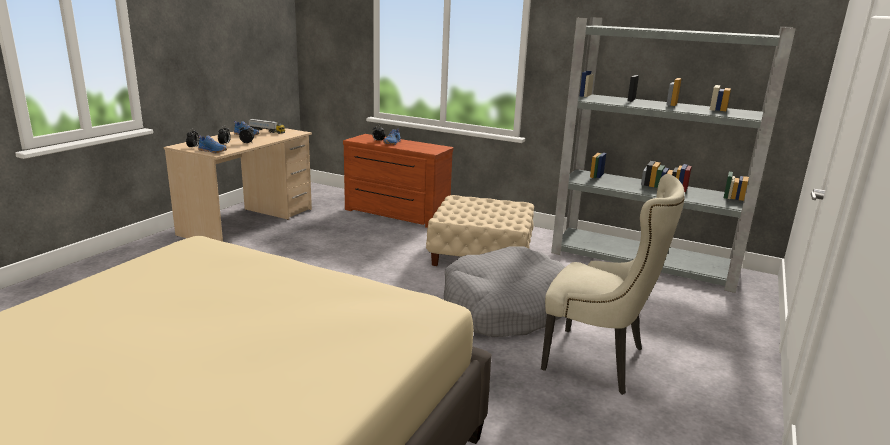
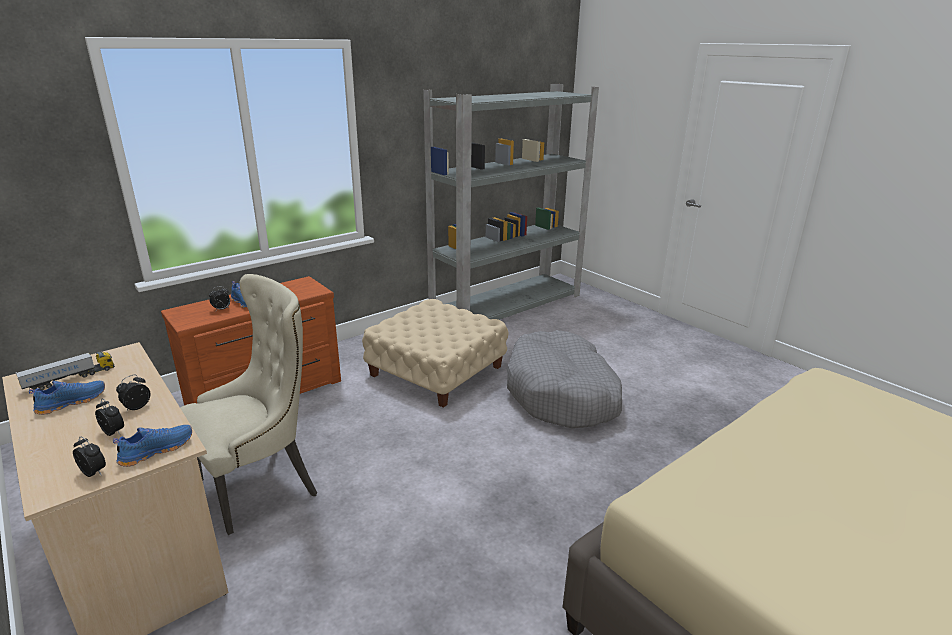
camera: 65 degrees left, 5 degrees up
beige chair [541,174,685,395] -> beige chair moved to [180,274,317,535]

